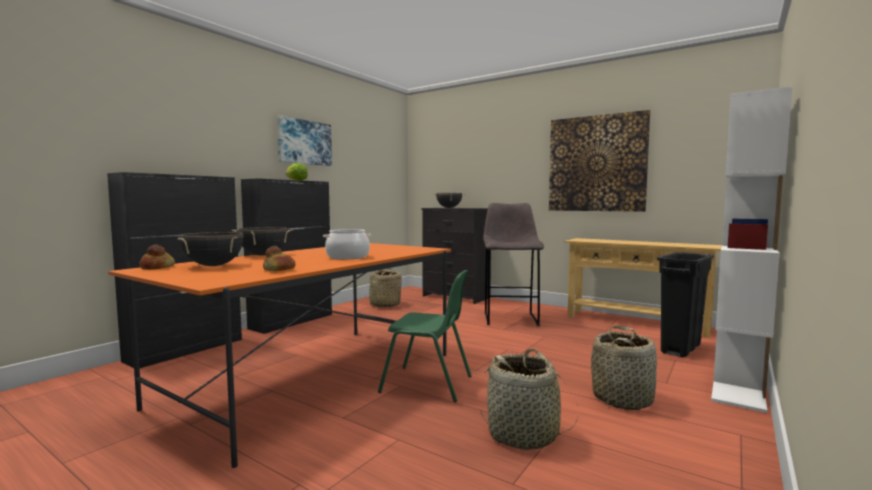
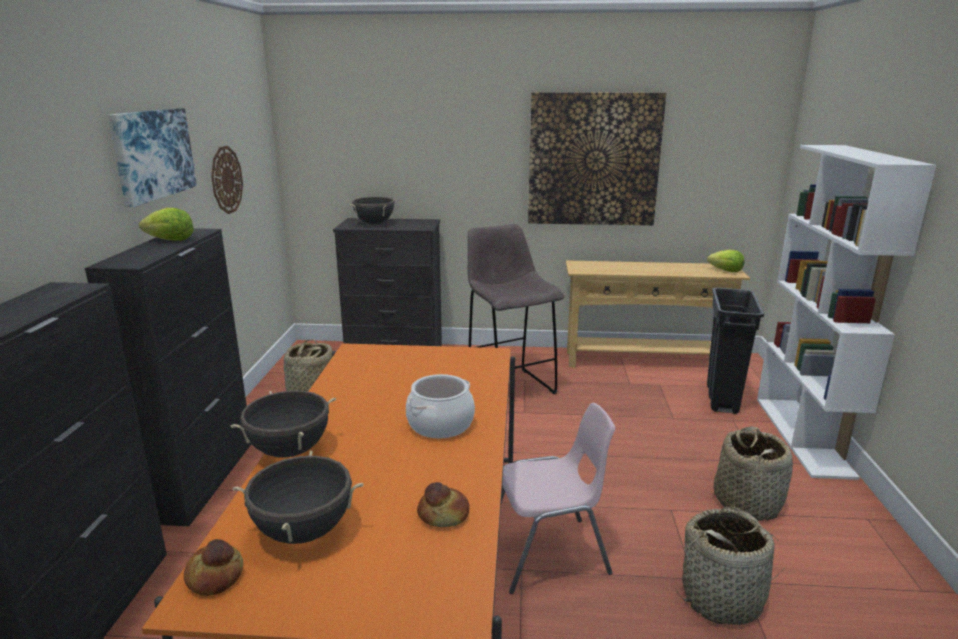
camera: 30 degrees left, 15 degrees up
green chair [378,270,471,402] -> pink chair [501,403,615,594]
none -> wall clock [211,146,243,214]
none -> lettuce [707,250,744,272]

